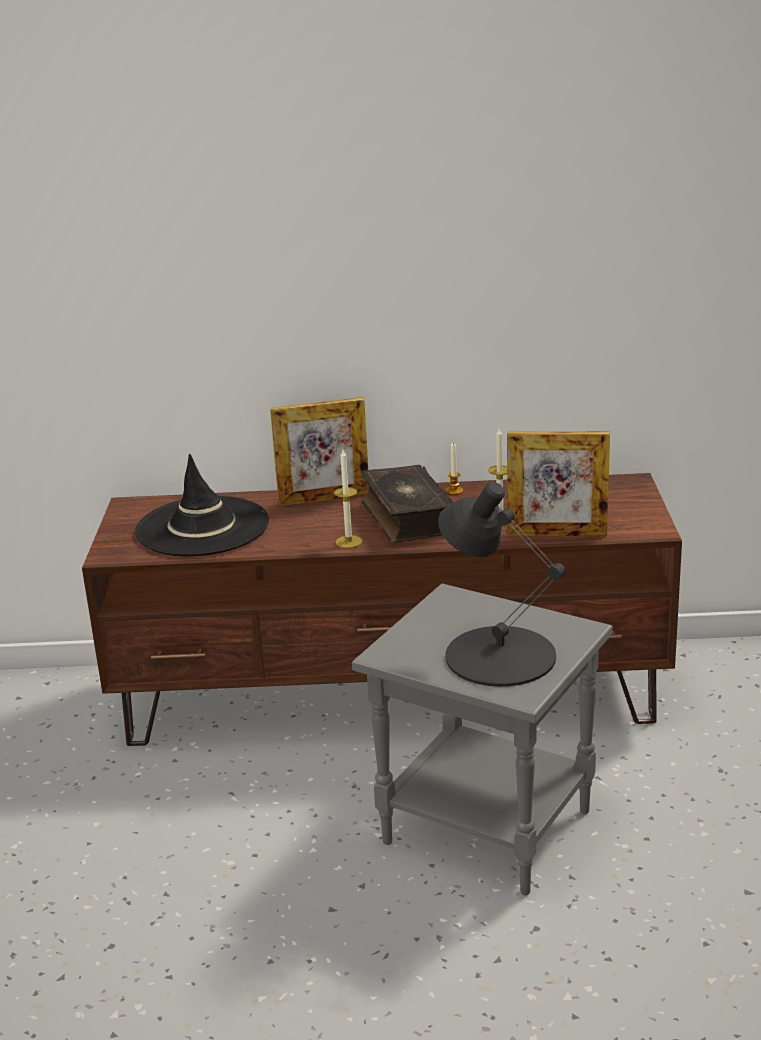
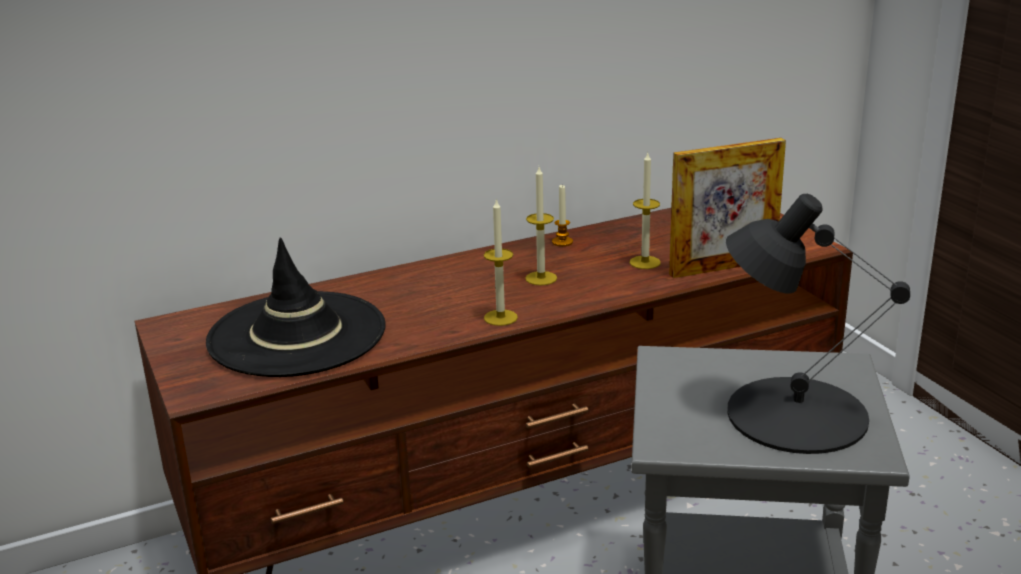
camera: 25 degrees left, 0 degrees up
picture frame [270,397,369,506] -> none
book [361,465,454,543] -> candle [525,167,557,286]

